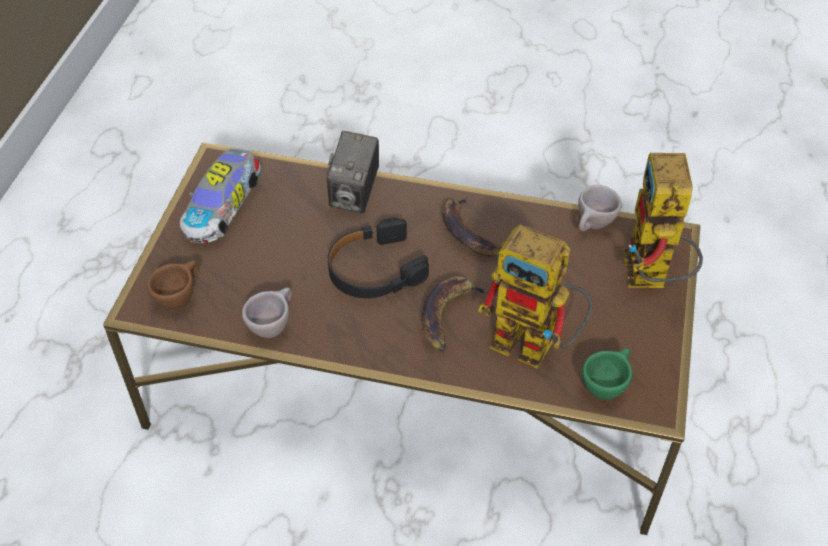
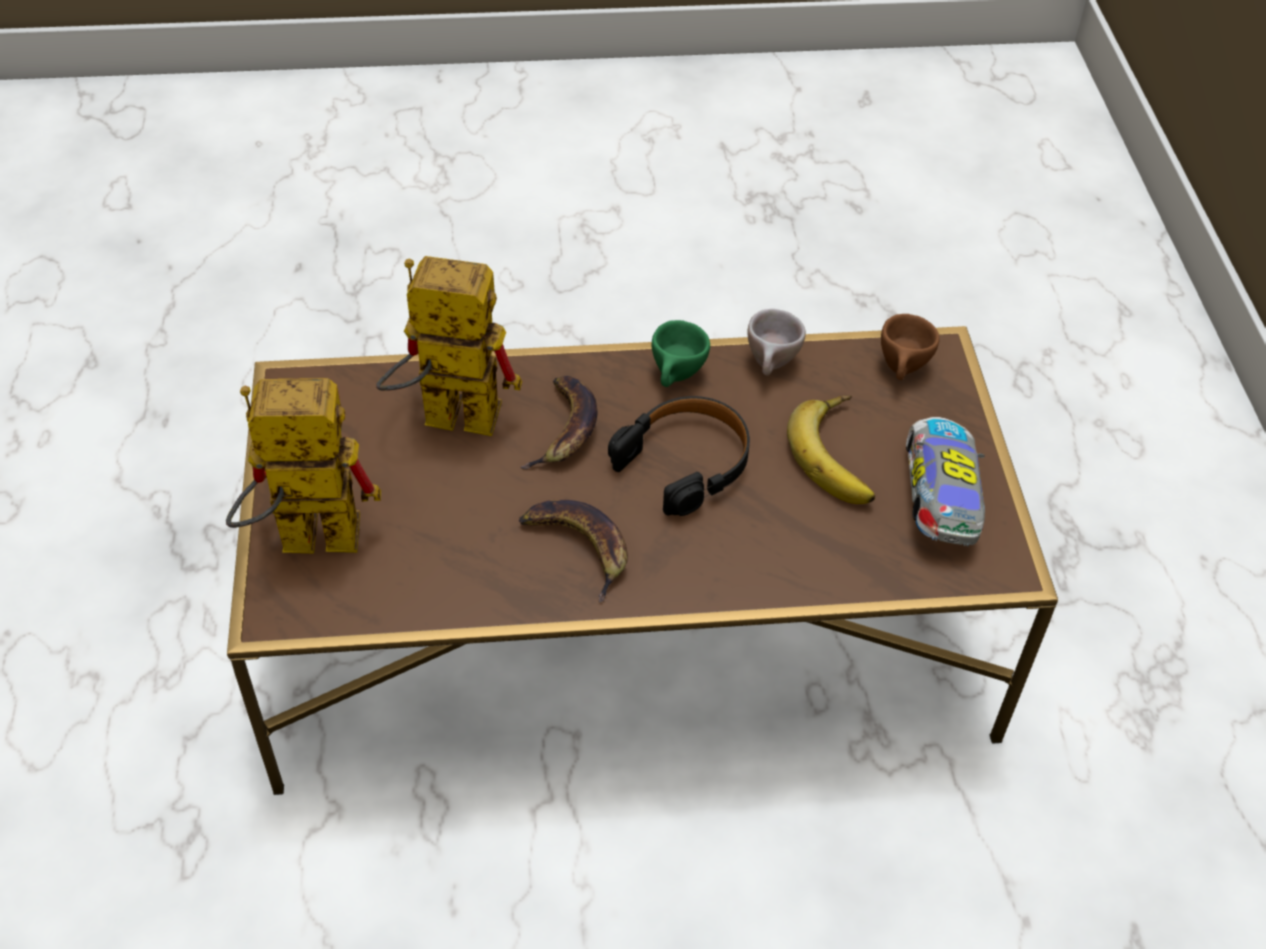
camera: 160 degrees right, 0 degrees up
camera [327,131,379,213] -> none
beige cup [578,185,622,231] -> none
green cup [582,348,633,400] -> green cup moved to [652,320,710,387]
toy robot [623,153,703,288] -> toy robot turned 75 degrees counterclockwise [226,378,381,553]
none -> banana [787,396,875,504]

